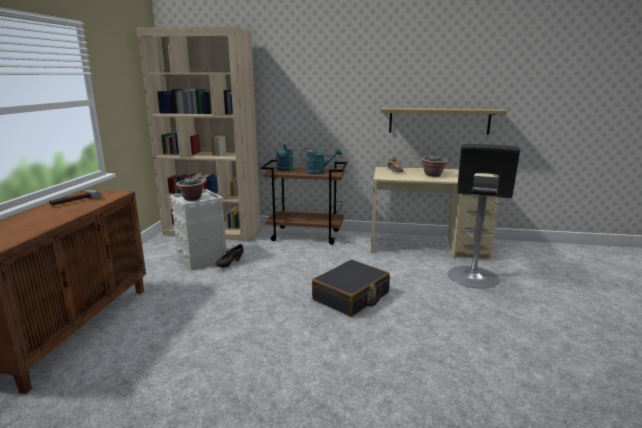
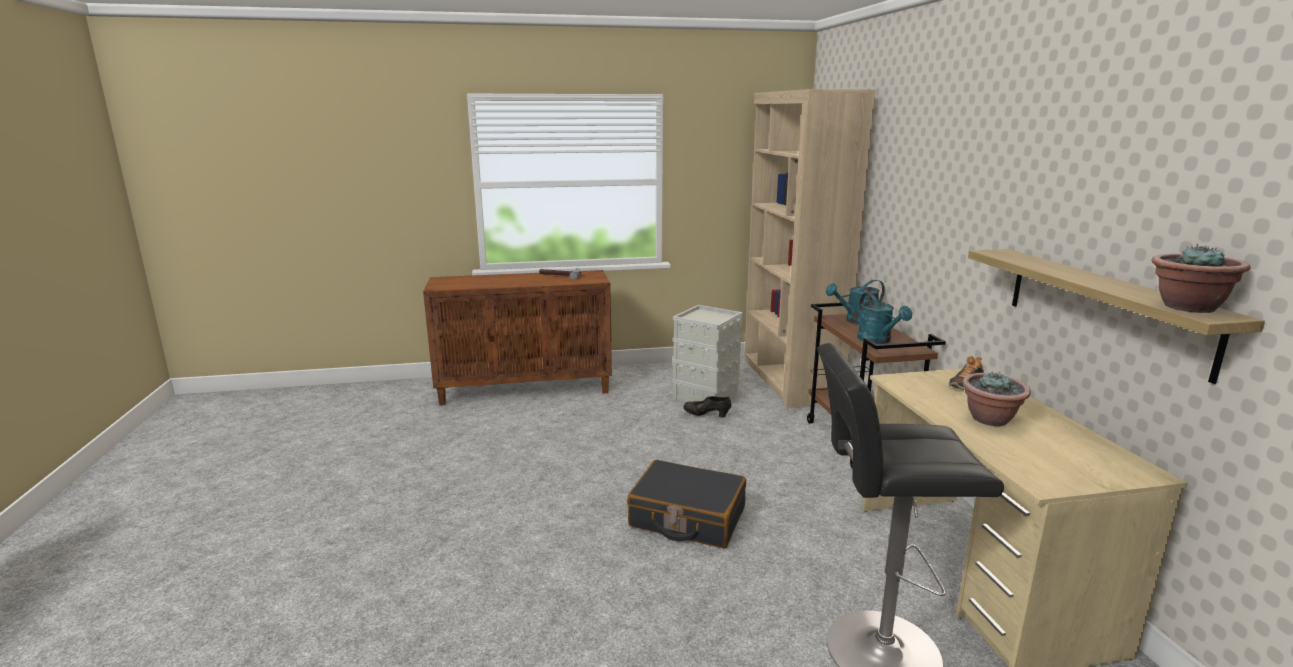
camera: 70 degrees right, 0 degrees up
potted plant [176,177,205,201] -> potted plant moved to [1151,244,1251,313]

